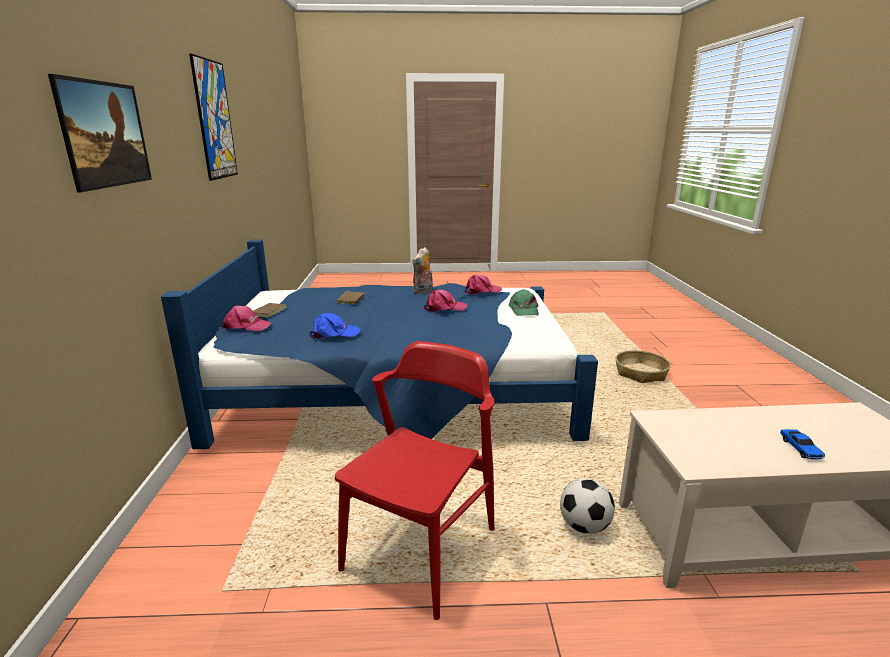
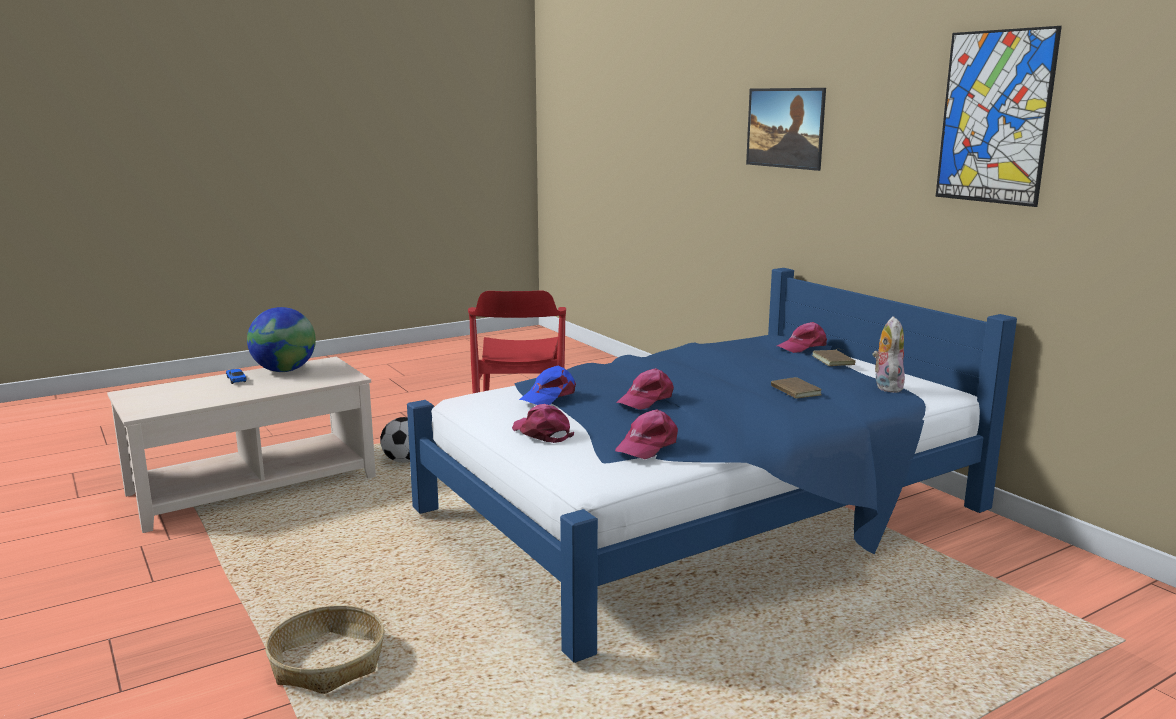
camera: 150 degrees right, 5 degrees down
blue cap [309,313,360,340] -> blue cap moved to [519,366,576,405]
plush toy [412,247,433,294] -> plush toy moved to [873,316,905,393]
green cap [509,289,539,316] -> pink cap [512,404,574,443]
none -> globe [247,307,316,372]

